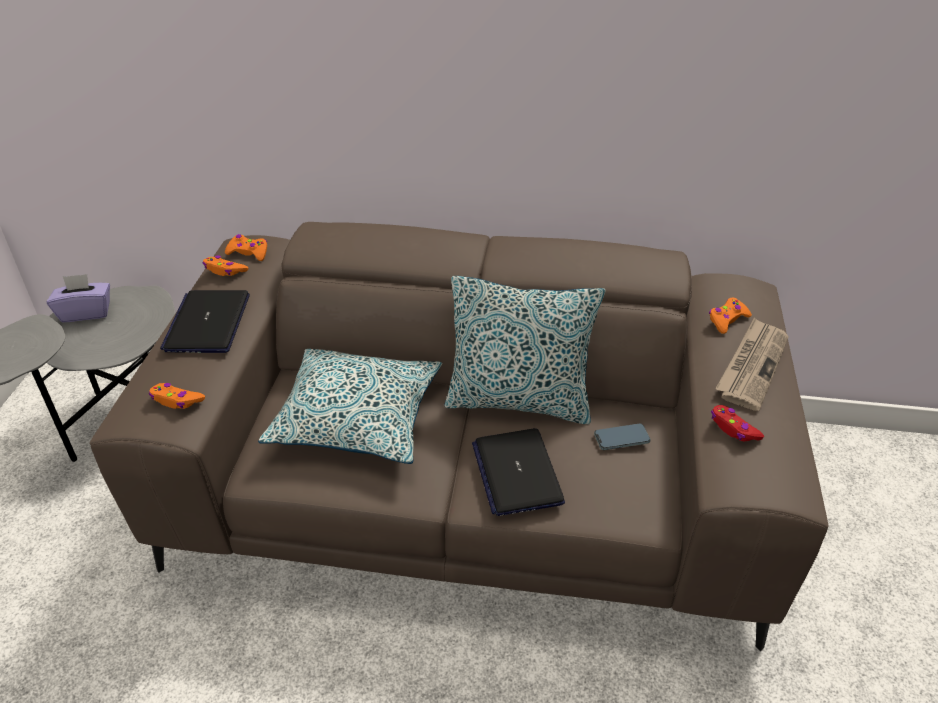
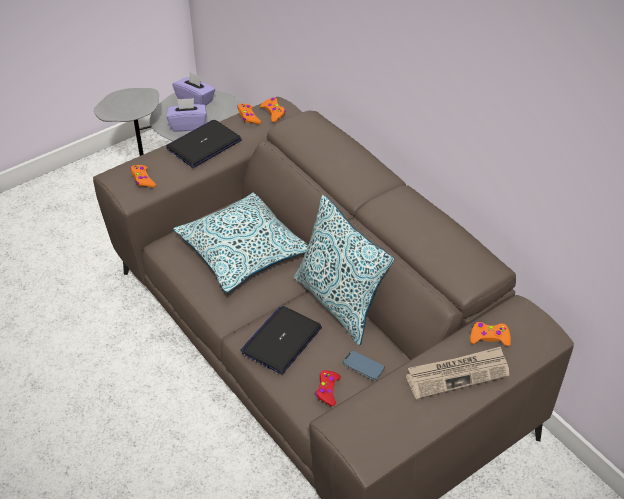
camera: 45 degrees right, 5 degrees up
red game controller [711,405,764,441] -> red game controller moved to [315,370,341,406]
none -> purple tissue box [167,98,207,132]

